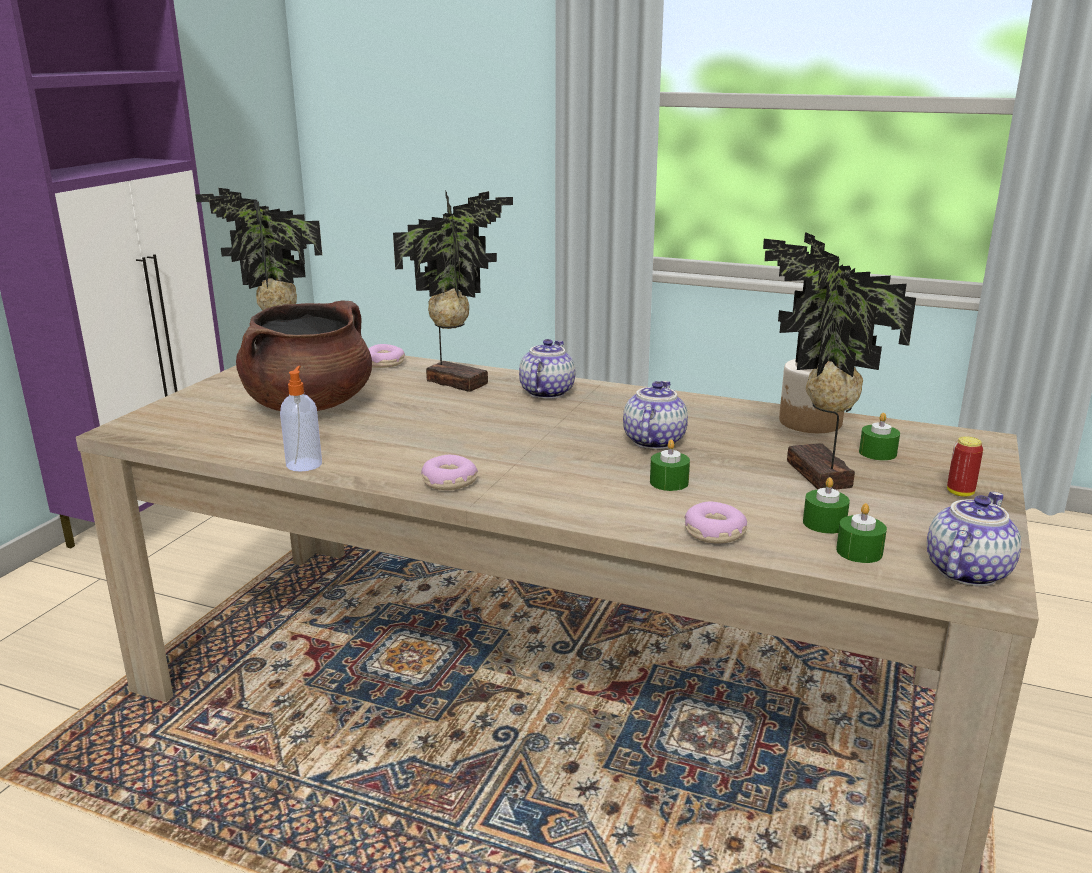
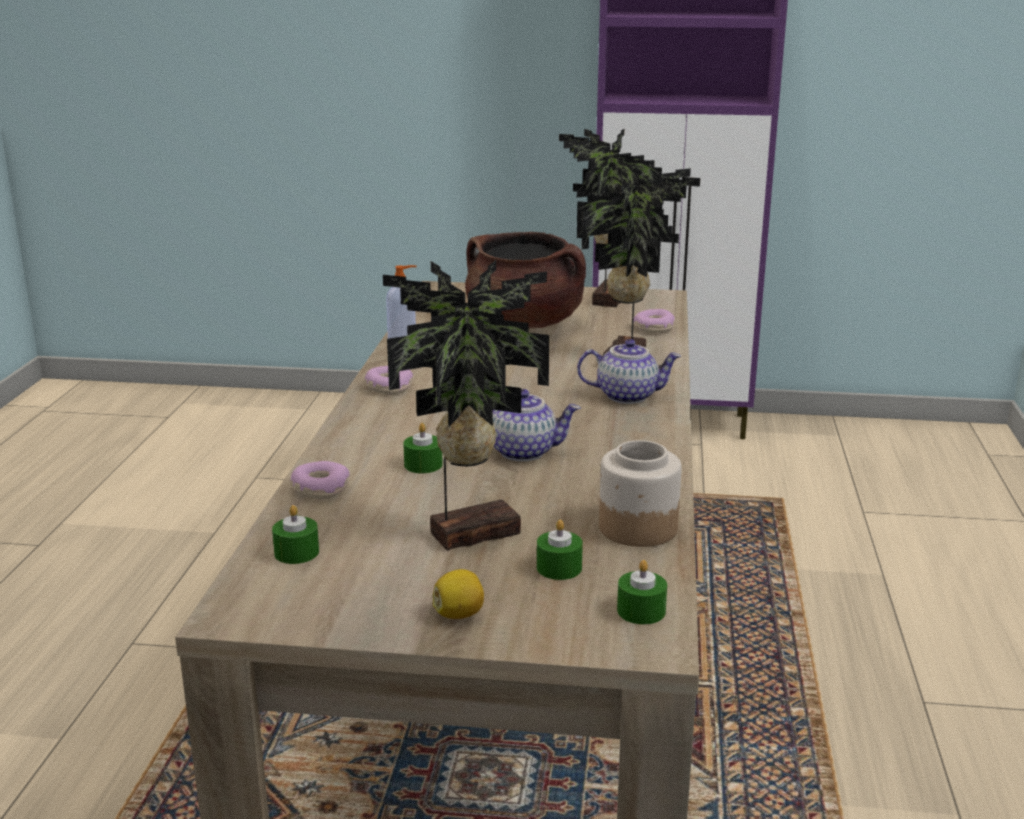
camera: 75 degrees right, 0 degrees up
green candle [803,477,850,534] -> green candle moved to [617,560,667,624]
teapot [927,492,1021,586] -> none
can [947,436,983,497] -> lemon [433,569,484,619]

